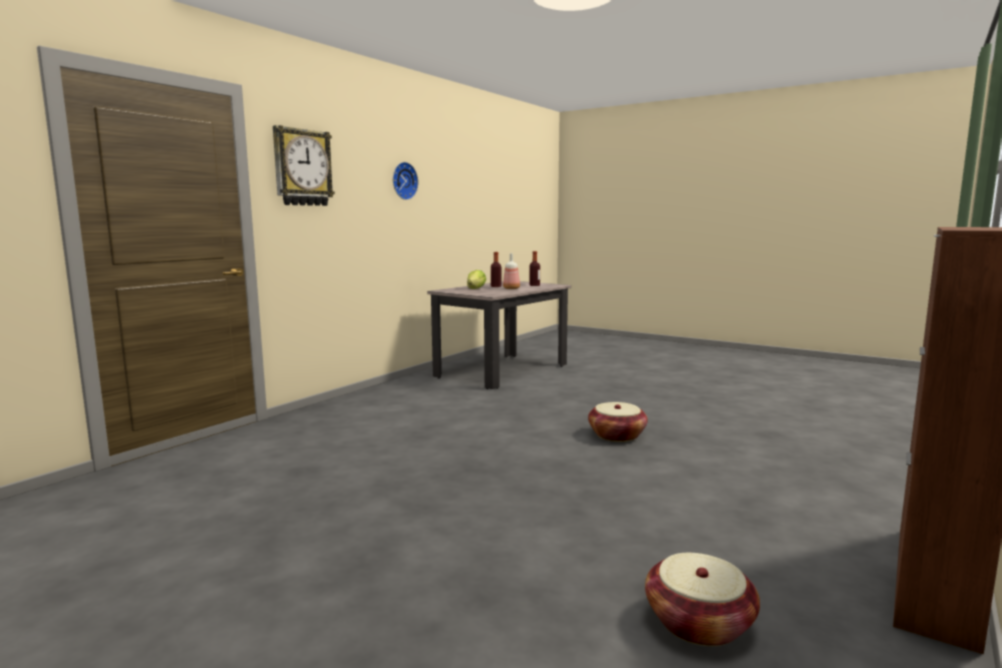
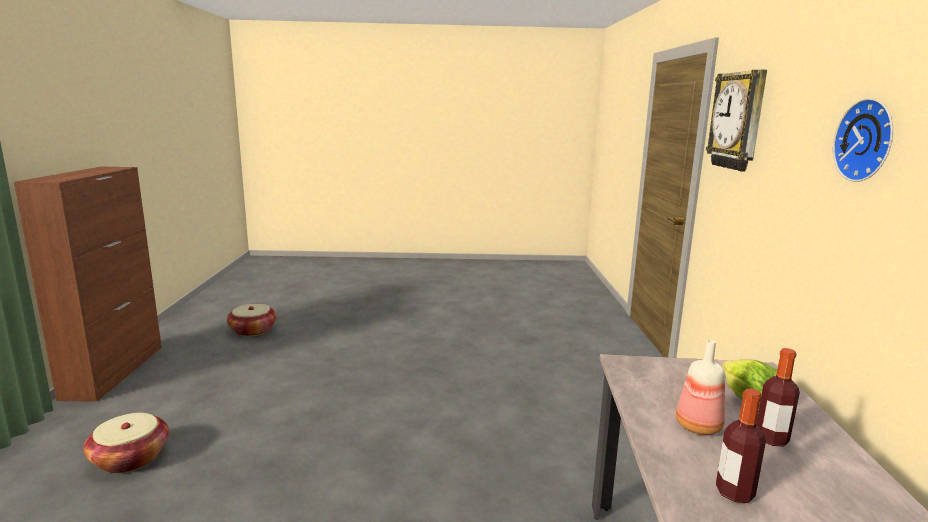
camera: 145 degrees right, 5 degrees up
basket [588,402,648,442] -> basket moved to [84,413,169,473]

